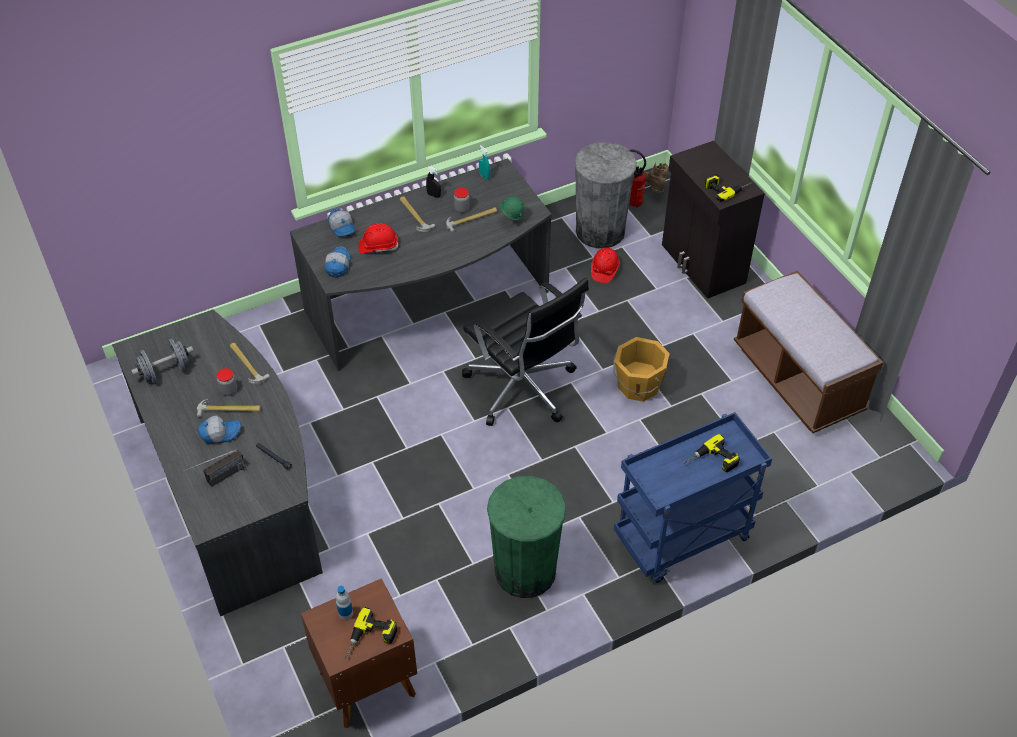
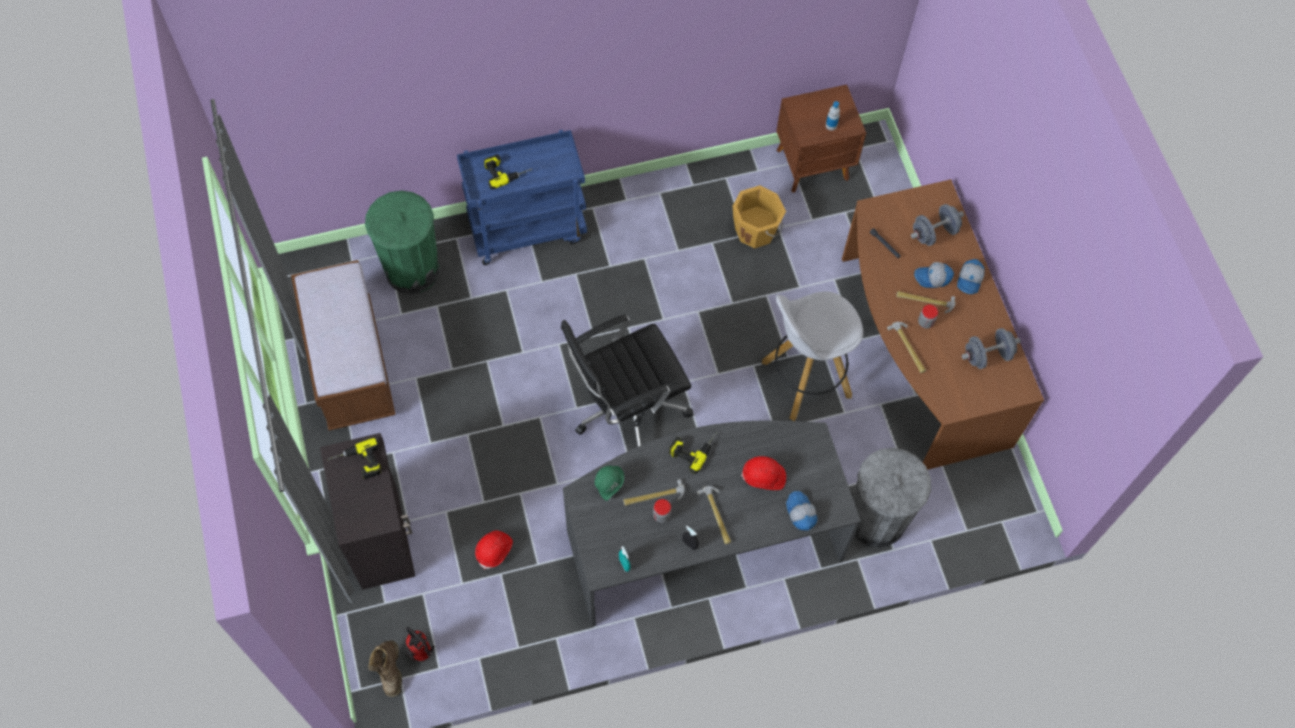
camera: 170 degrees left, 15 degrees up
grey desk [112,310,323,616] -> brown desk [842,179,1044,470]
radio [181,449,246,487] -> grey dumbbell [911,204,964,246]
cap [325,246,351,278] -> cap moved to [957,259,985,294]
power drill [345,607,397,659] -> power drill moved to [669,431,718,474]
black office chair [462,278,589,426] -> black office chair turned 90 degrees counterclockwise [561,314,694,446]
green trash can [487,476,566,598] -> green trash can moved to [365,191,439,294]
grey trash can [574,142,637,248] -> grey trash can moved to [853,448,931,548]
orange bucket [614,337,670,402] -> orange bucket moved to [733,185,786,248]
none -> white stool [762,291,863,421]

